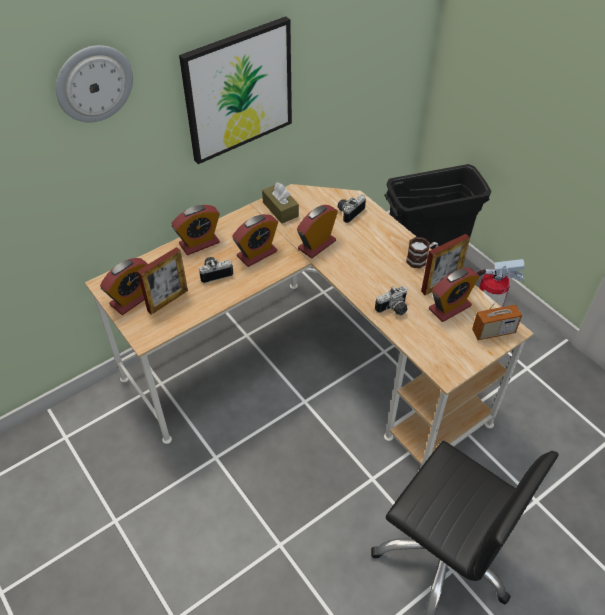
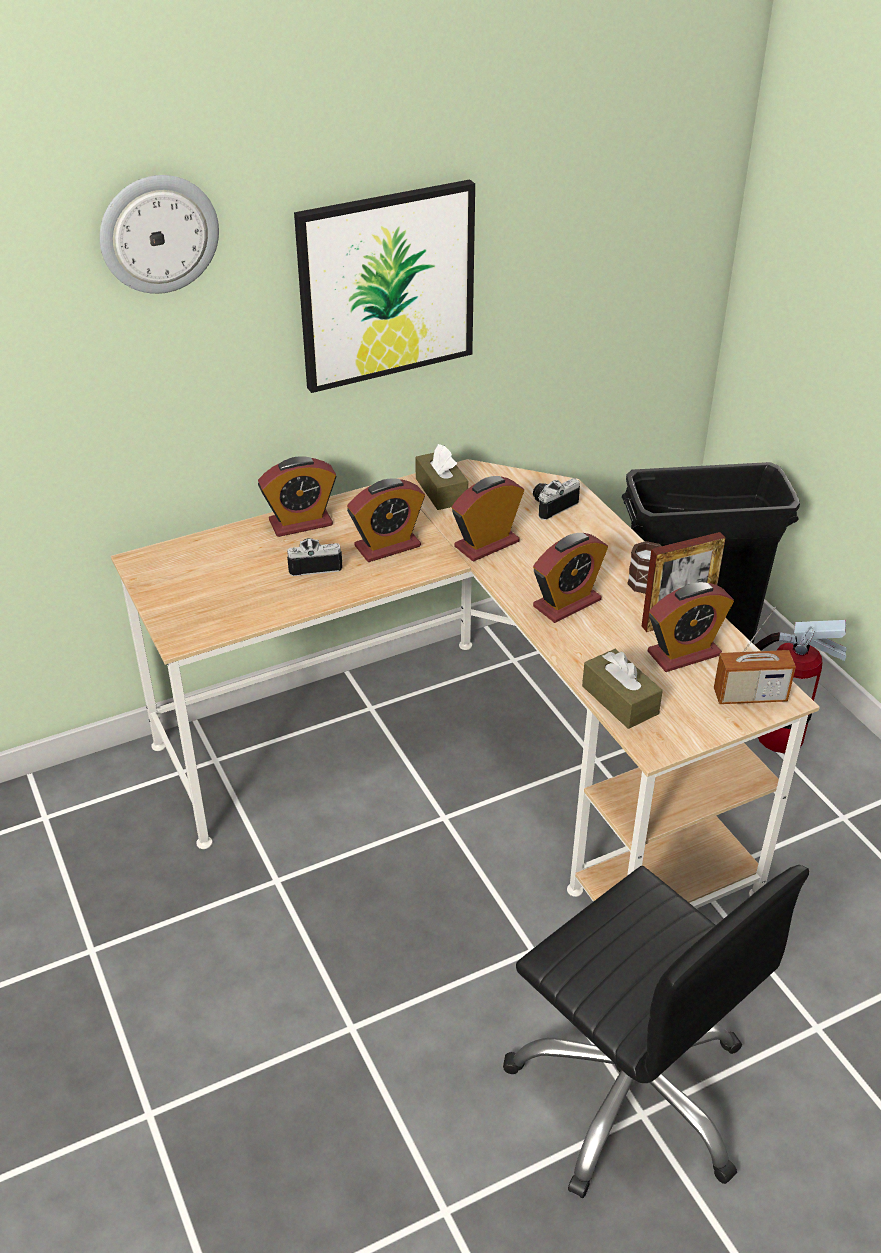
camera: 10 degrees right, 10 degrees down
alarm clock [100,258,148,315] -> alarm clock moved to [533,533,608,623]
picture frame [137,247,188,315] -> none
camera [375,286,408,315] -> none
none -> brown tissue box [582,649,663,729]

